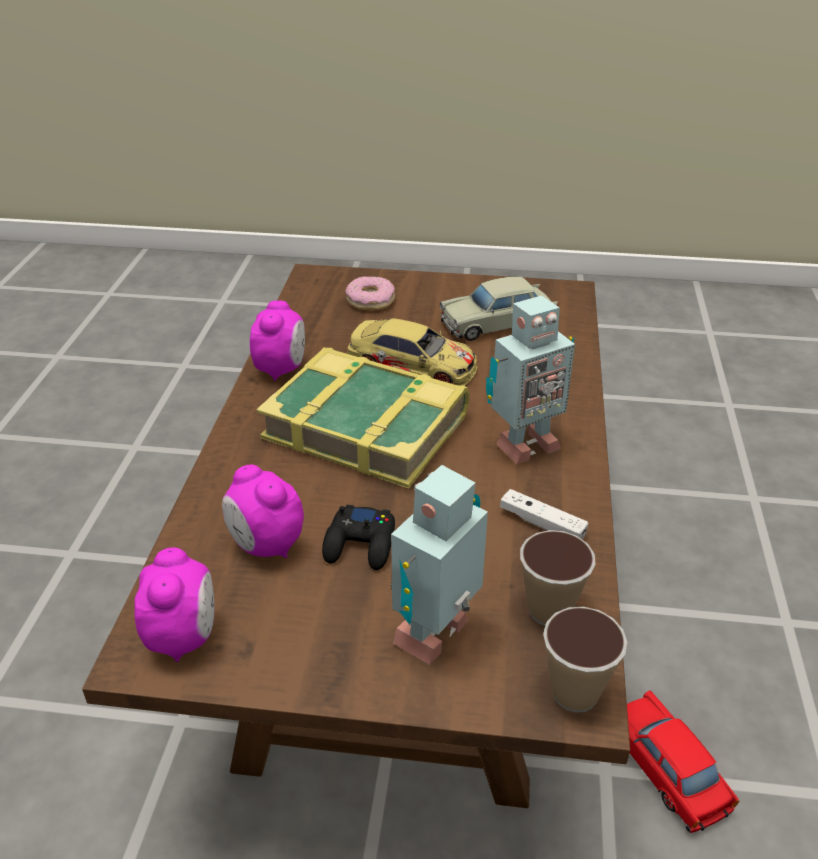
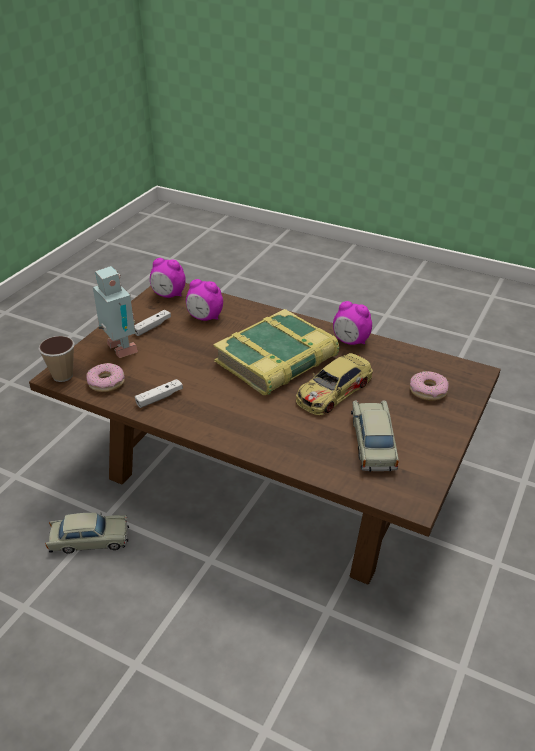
camera: 110 degrees right, 0 degrees up
alarm clock [222,465,304,558] -> alarm clock turned 135 degrees counterclockwise [186,279,223,321]
black game controller [322,505,395,570] -> none
toy robot [486,295,575,464] -> none
cup [520,530,596,626] -> donut [86,363,125,392]
red toy car [627,691,739,833] -> beige toy car [45,513,129,554]
none -> white game controller [134,310,171,336]

